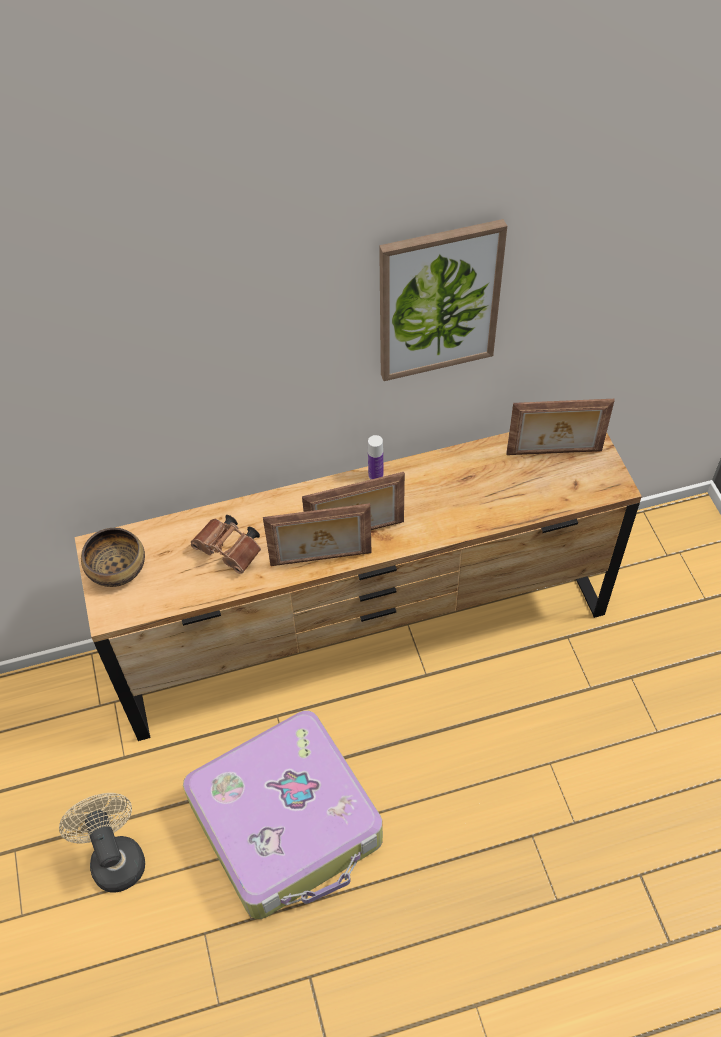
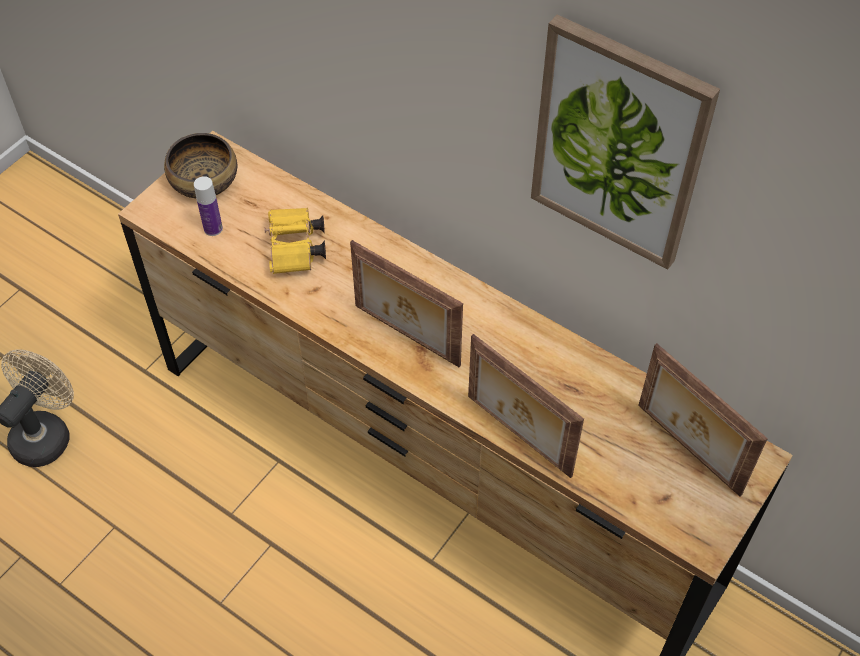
camera: 50 degrees right, 0 degrees up
suitcase [183,710,383,919] -> none
brown binoculars [191,515,261,574] -> yellow binoculars [264,208,326,274]
picture frame [263,503,372,566] -> picture frame moved to [468,334,584,478]
bottle [368,435,383,479] -> bottle moved to [194,176,223,236]

